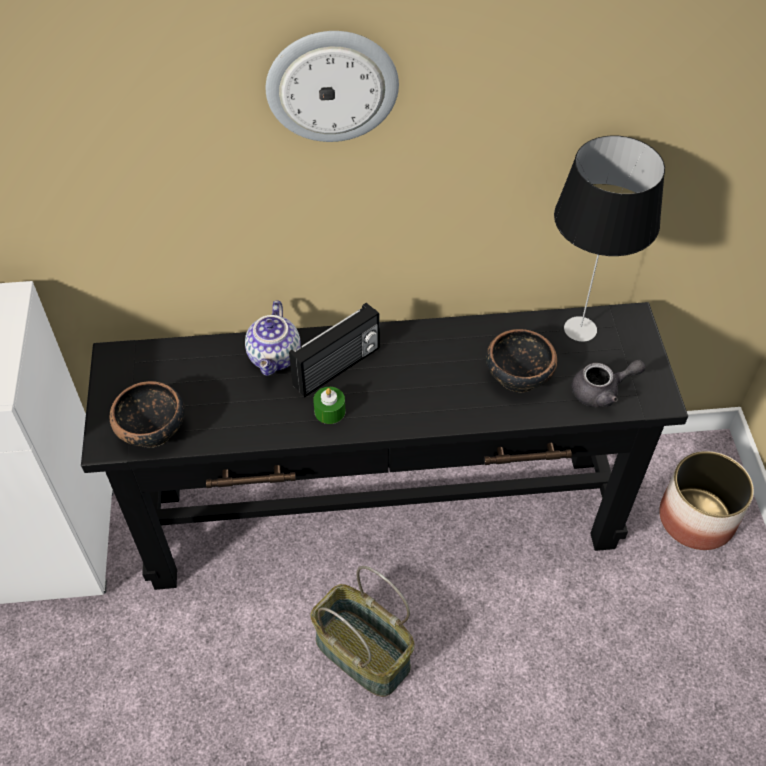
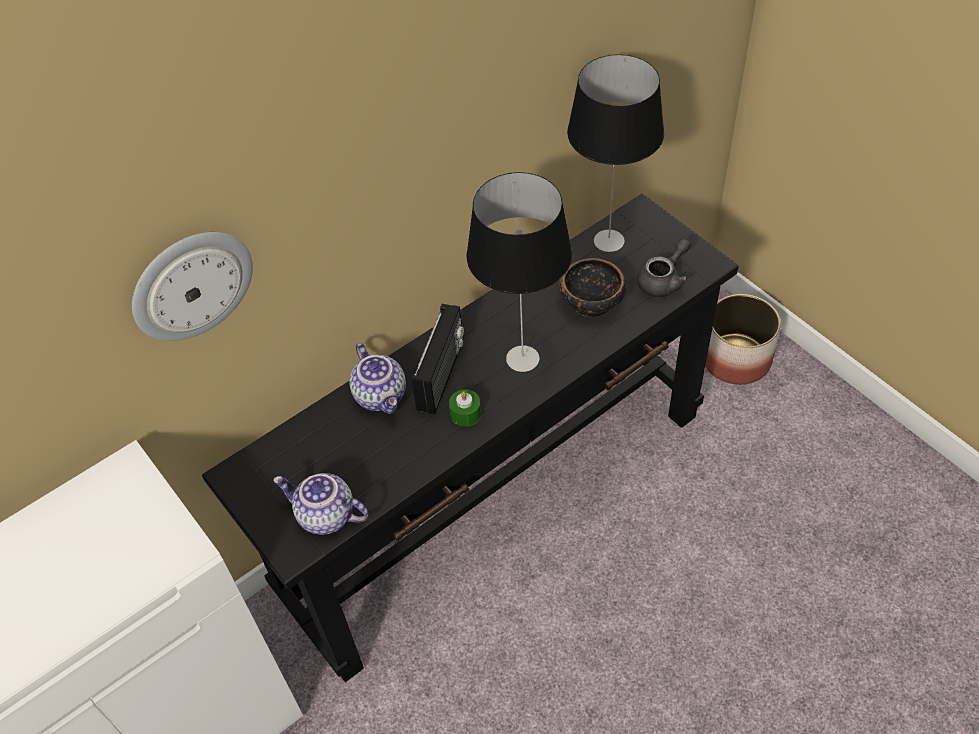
camera: 30 degrees left, 0 degrees up
bowl [110,381,185,448] -> teapot [273,473,368,535]
wall clock [266,31,399,142] -> wall clock moved to [132,232,253,341]
basket [311,566,415,697] -> none
none -> table lamp [467,172,572,372]

